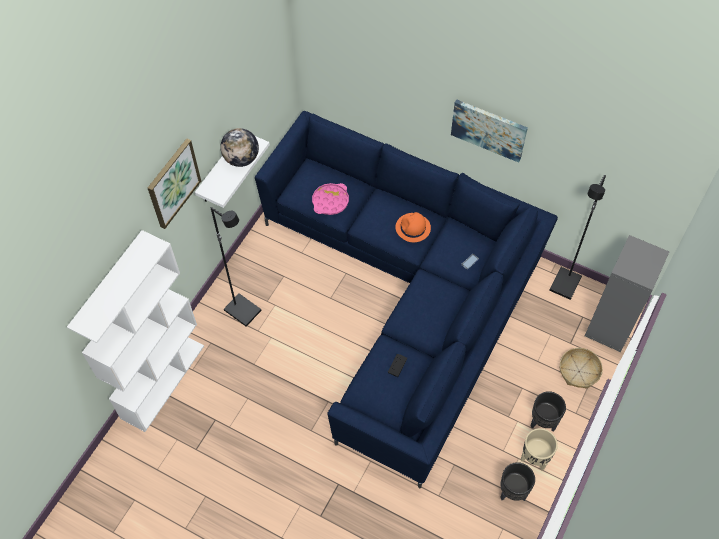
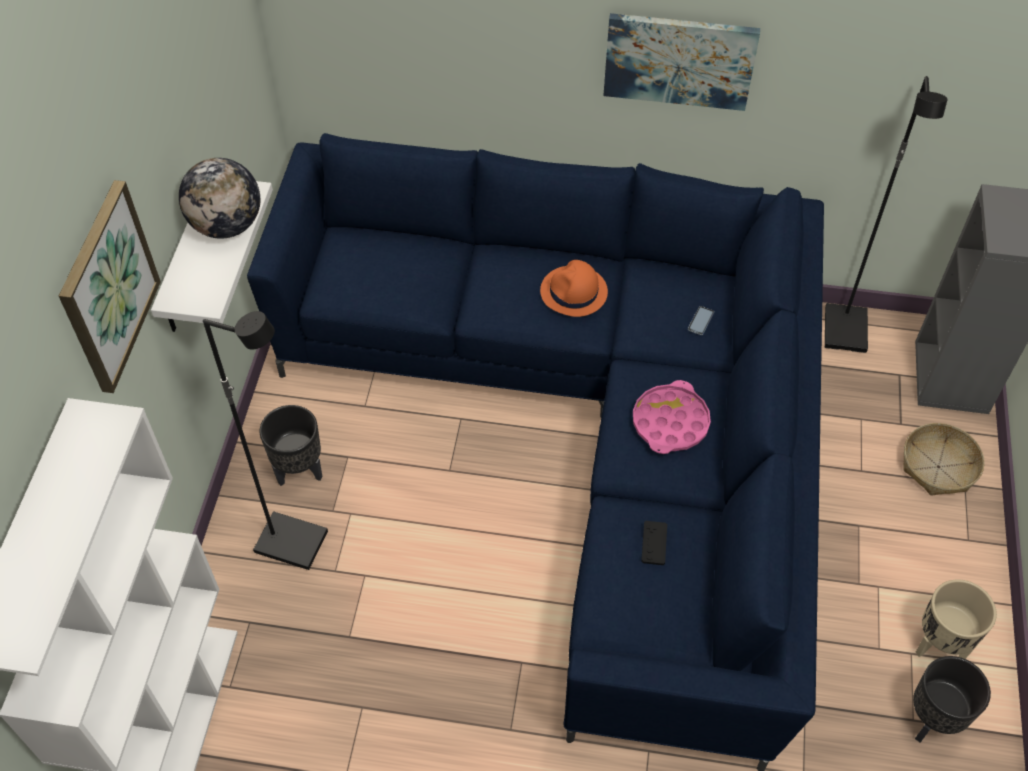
camera: 20 degrees left, 5 degrees down
pink tray [312,183,349,215] -> pink tray moved to [633,380,711,454]
black planter [530,391,566,432] -> black planter moved to [259,405,323,486]

